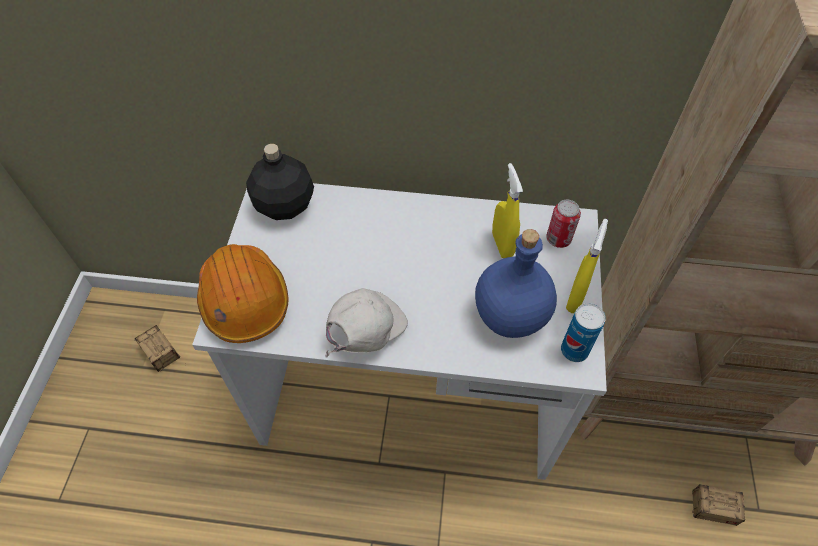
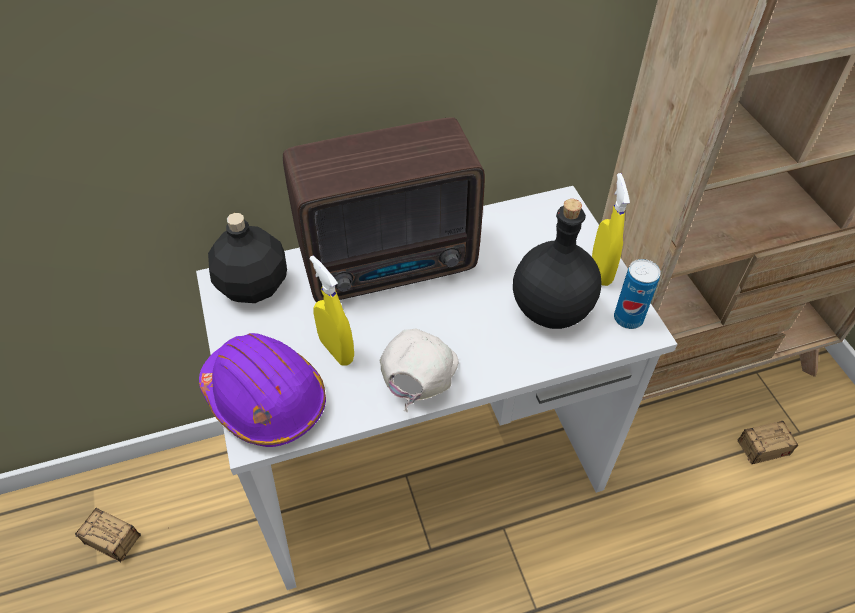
camera: 25 degrees left, 5 degrees down
orange hard hat [197,244,289,343] -> purple hard hat [199,333,326,447]
blue bottle [475,229,557,338] -> black bottle [513,199,602,329]
yellow spray bottle [492,163,523,258] -> yellow spray bottle moved to [310,255,354,366]
can [546,200,581,248] -> none
none -> radio [283,118,485,302]

